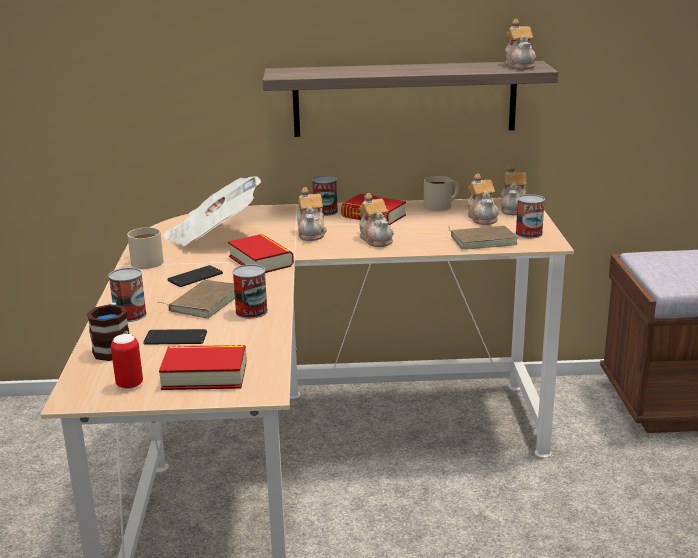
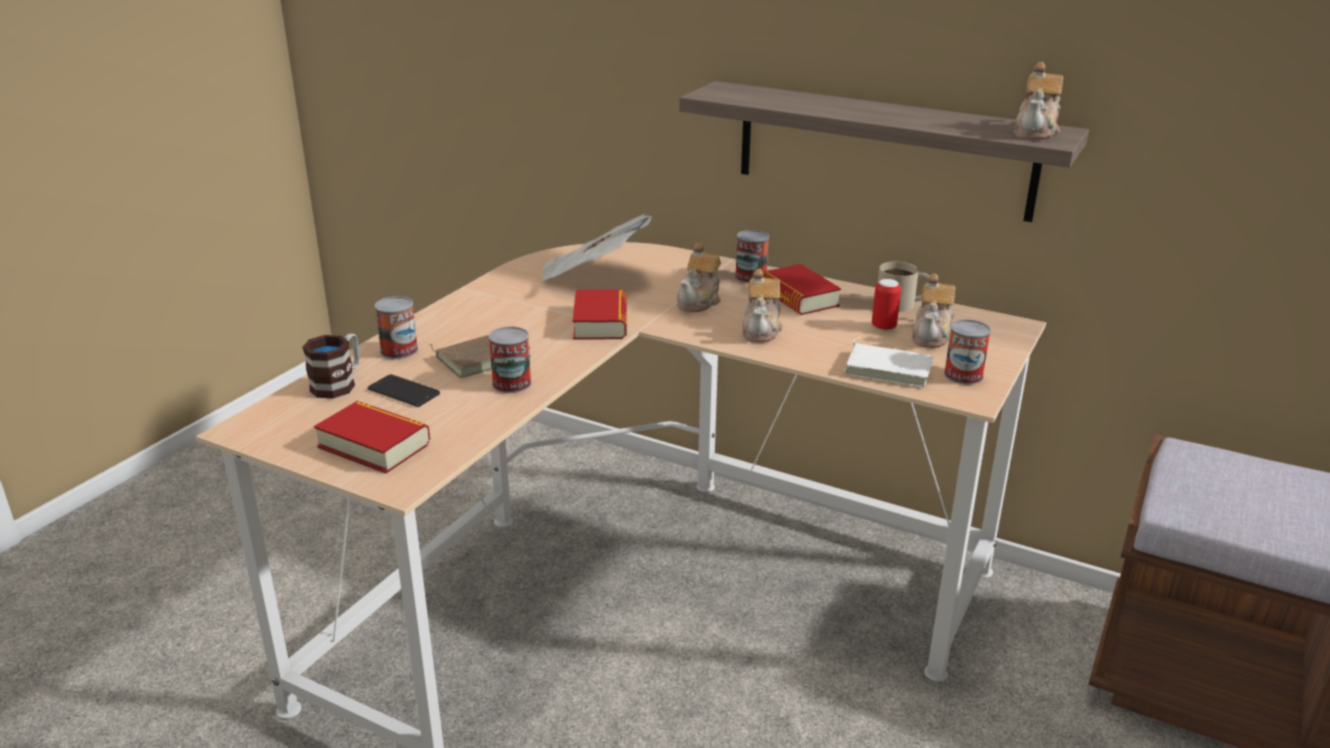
camera: 30 degrees right, 5 degrees up
can [111,334,143,389] -> can moved to [872,279,901,331]
beige mug [127,227,164,269] -> none
phone [168,265,223,287] -> none
brown book [449,226,518,250] -> white book [843,337,934,387]
teapot [501,165,527,215] -> none

